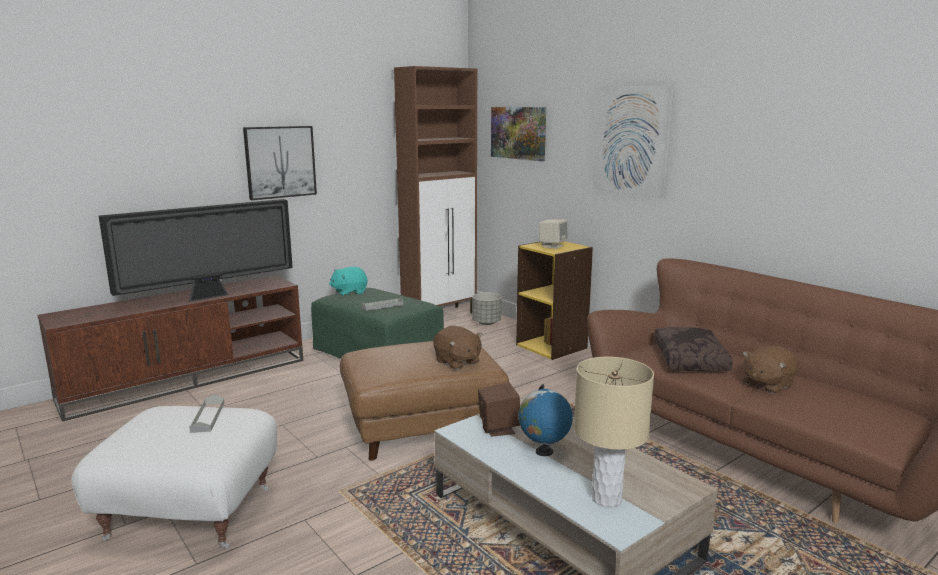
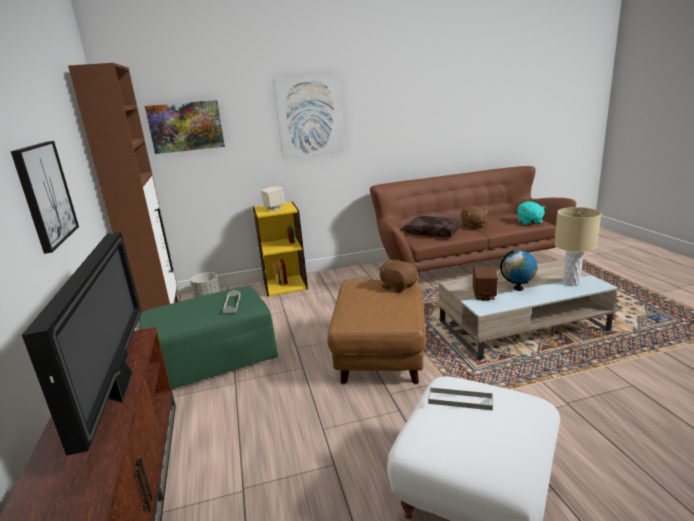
camera: 65 degrees left, 5 degrees up
turquoise plush toy [329,267,368,296] -> turquoise plush toy moved to [517,201,546,225]
brown plush toy [433,326,483,370] -> brown plush toy turned 120 degrees counterclockwise [379,259,418,293]

